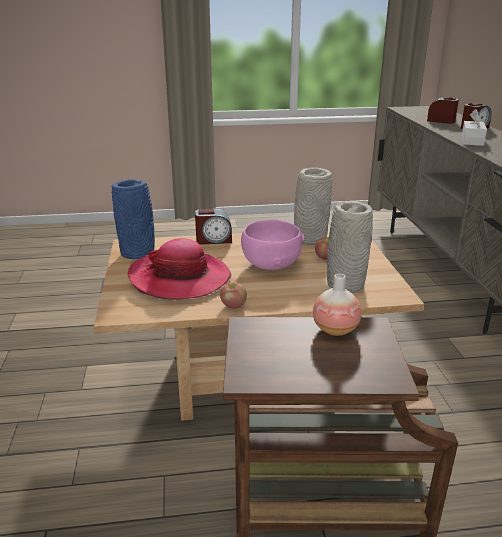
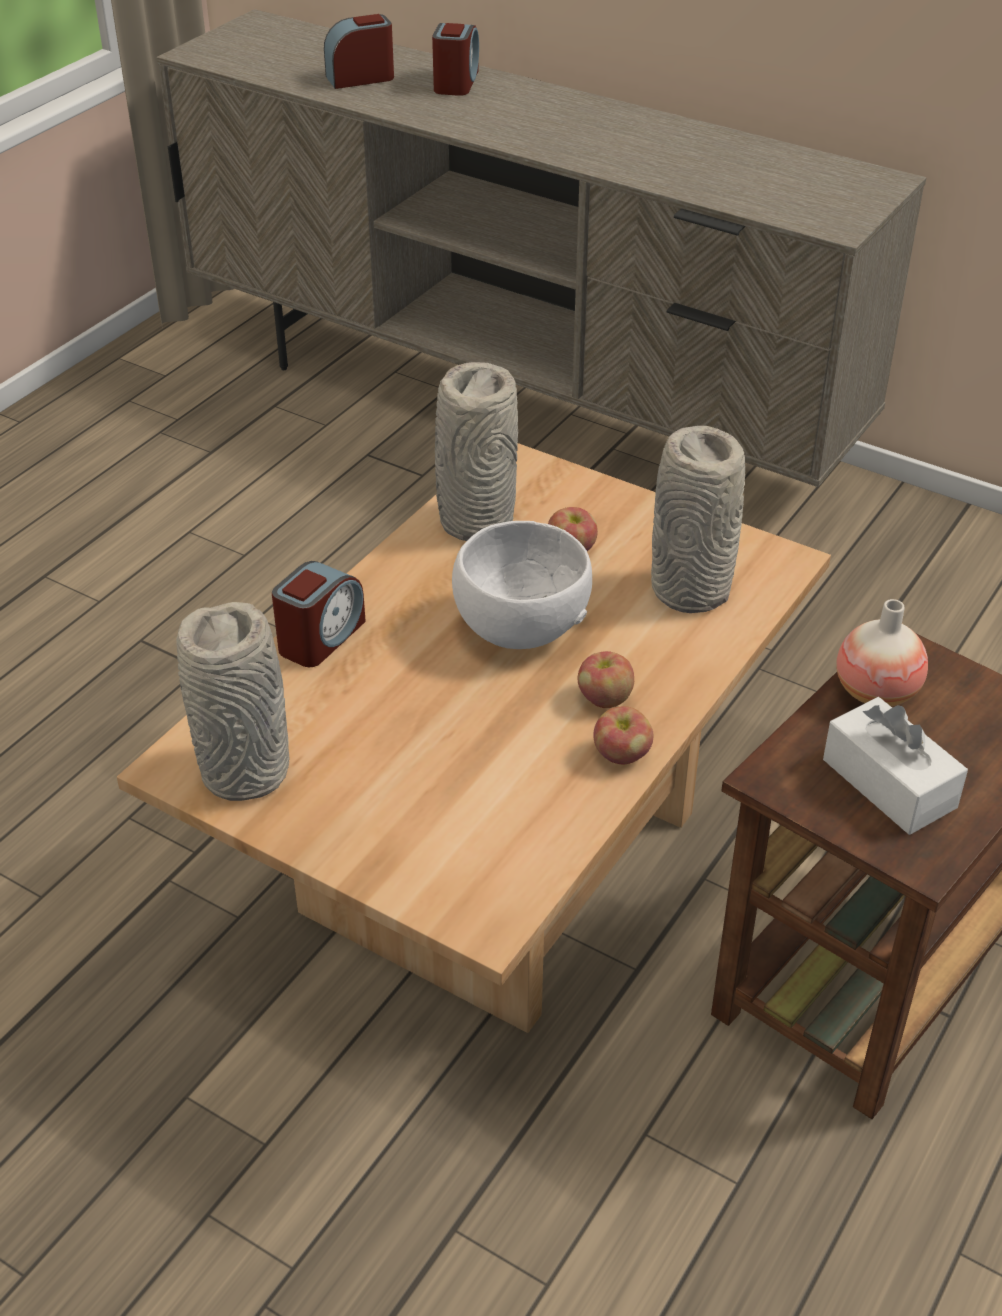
camera: 50 degrees left, 15 degrees up
blue vase [112,179,155,259] -> grey vase [176,602,290,801]
hat [128,238,232,300] -> none
pink bowl [241,220,304,270] -> white bowl [452,521,592,649]
white tissue box [462,109,487,146] -> white tissue box moved to [823,697,968,835]
none -> apple [577,651,634,708]

